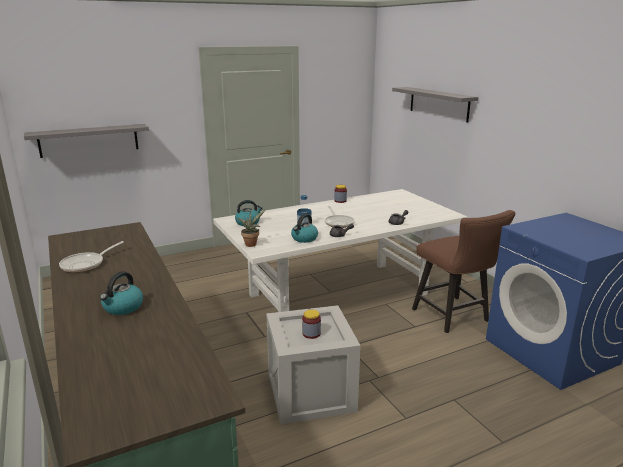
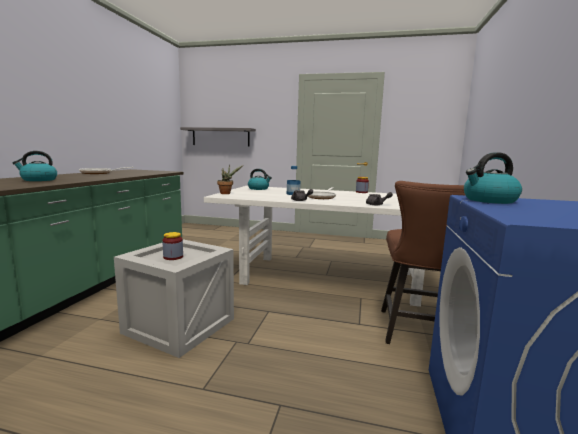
camera: 40 degrees right, 10 degrees down
kettle [291,214,318,243] -> kettle moved to [464,152,522,204]
grey shelf [392,87,478,122] -> none

